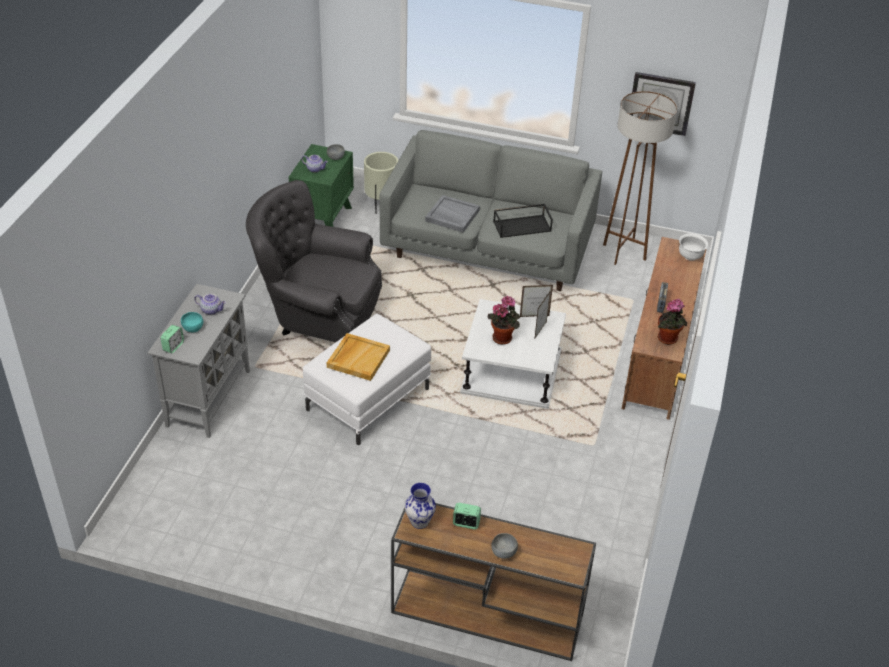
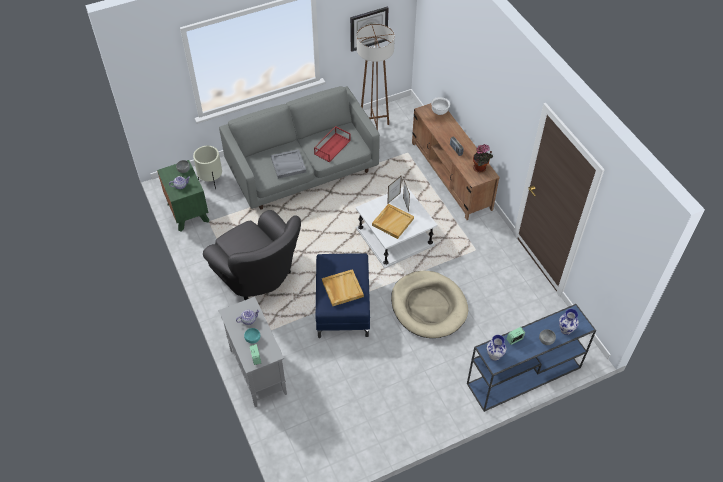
camera: 40 degrees left, 10 degrees up
grey armchair [246,180,382,342] -> grey armchair turned 105 degrees counterclockwise [203,210,301,300]
white ottoman [303,314,431,445] -> blue ottoman [316,253,370,338]
brown console table [391,503,596,661] -> blue console table [467,304,596,412]
potted plant [487,296,520,344] -> beige tray [372,204,414,239]
black tray [493,204,553,238] -> red tray [314,126,351,162]
none -> beige dog bed [391,271,468,338]
none -> vase [559,309,579,335]

